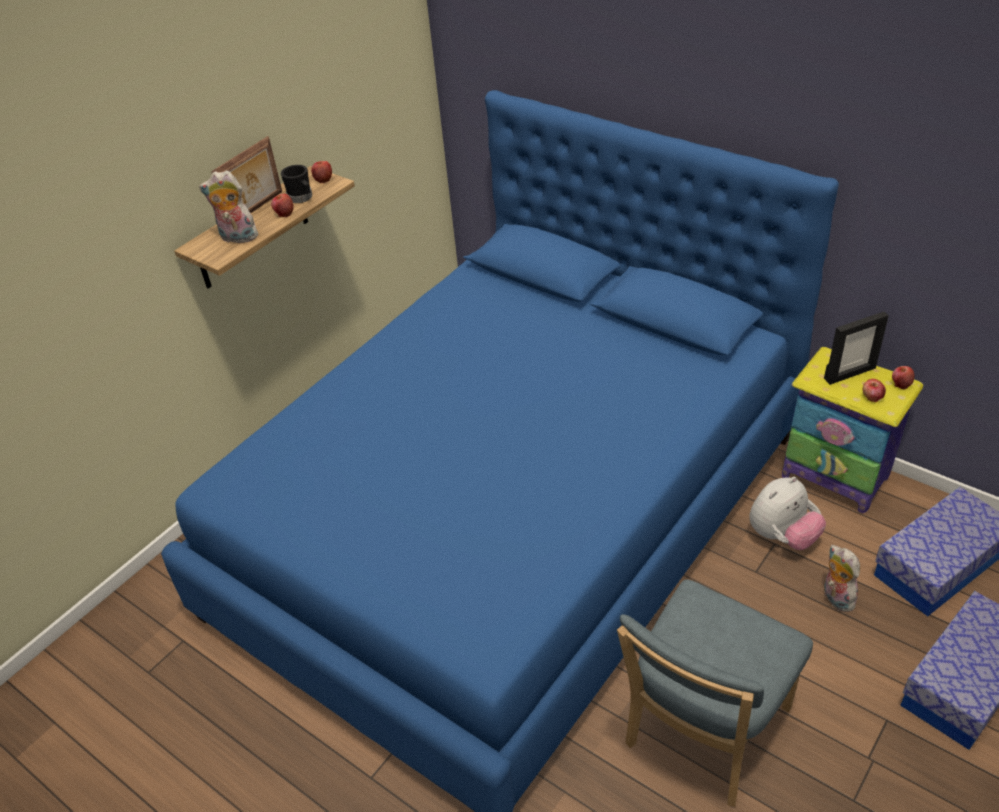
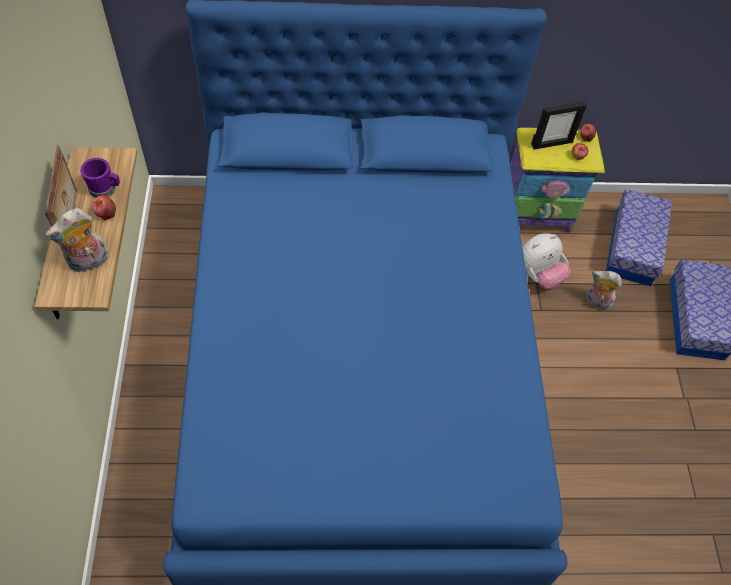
camera: 45 degrees left, 15 degrees up
black mug [281,165,312,203] -> purple mug [80,158,120,198]
apple [311,161,332,183] -> none
blue chair [617,579,813,807] -> none
plush toy [750,476,826,550] -> plush toy turned 45 degrees clockwise [522,233,571,289]
picture frame [824,312,889,385] -> picture frame turned 45 degrees clockwise [531,101,587,150]

